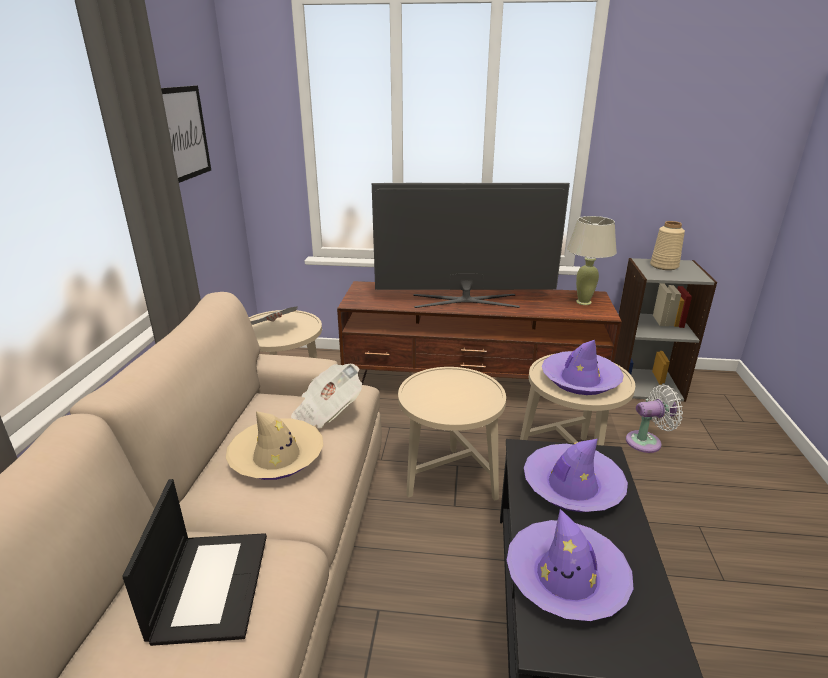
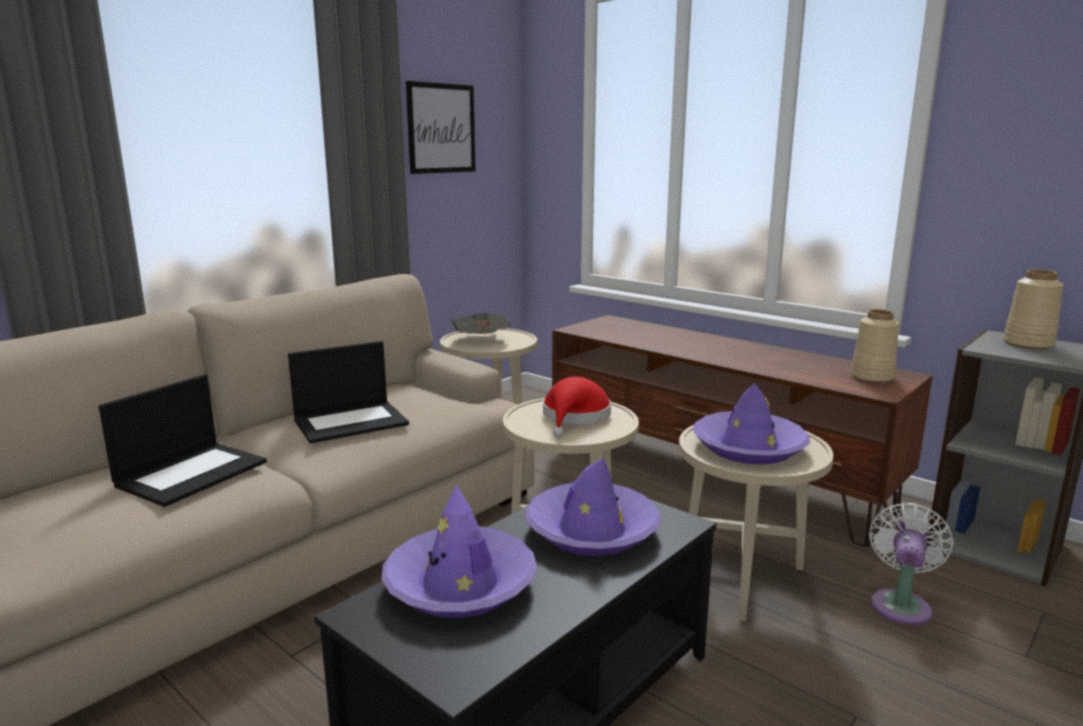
camera: 35 degrees right, 10 degrees down
beige hat [226,411,323,480] -> laptop [288,341,409,443]
newspaper [291,364,362,428] -> none
television [372,183,570,308] -> none
beige table lamp [567,216,617,305] -> beige vase [851,309,899,383]
white fan [626,385,683,453] -> white fan turned 90 degrees counterclockwise [869,503,954,626]
none -> red hat [543,377,611,438]

